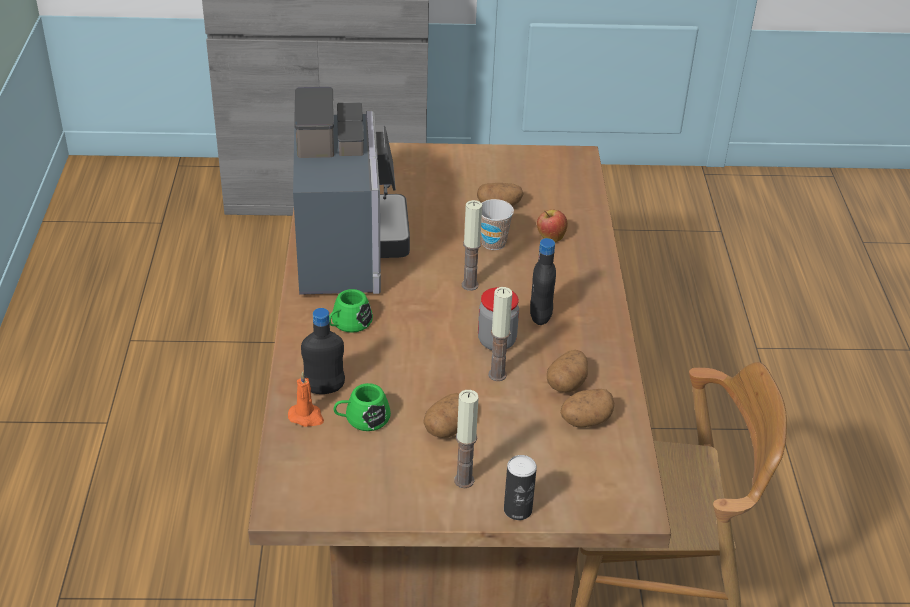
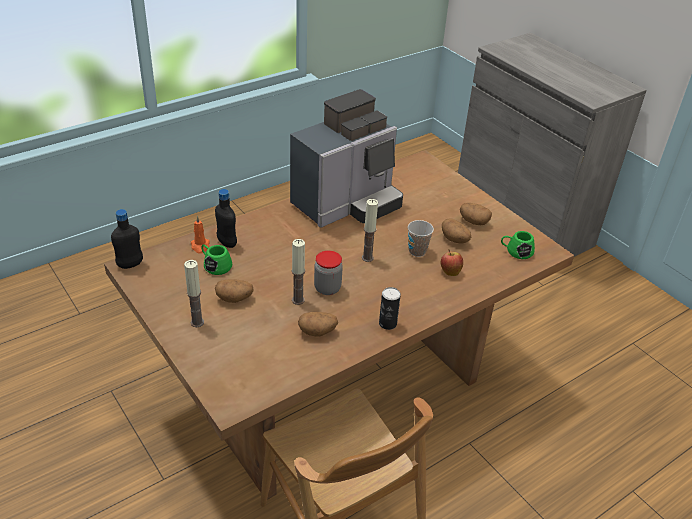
camera: 55 degrees right, 0 degrees up
green mug [329,289,373,333] -> green mug moved to [501,231,535,259]
can [504,455,537,520] -> can moved to [379,287,401,330]
black bottle [530,238,556,325] -> black bottle moved to [111,209,143,269]
potato [560,389,614,428] -> potato moved to [460,203,492,225]

